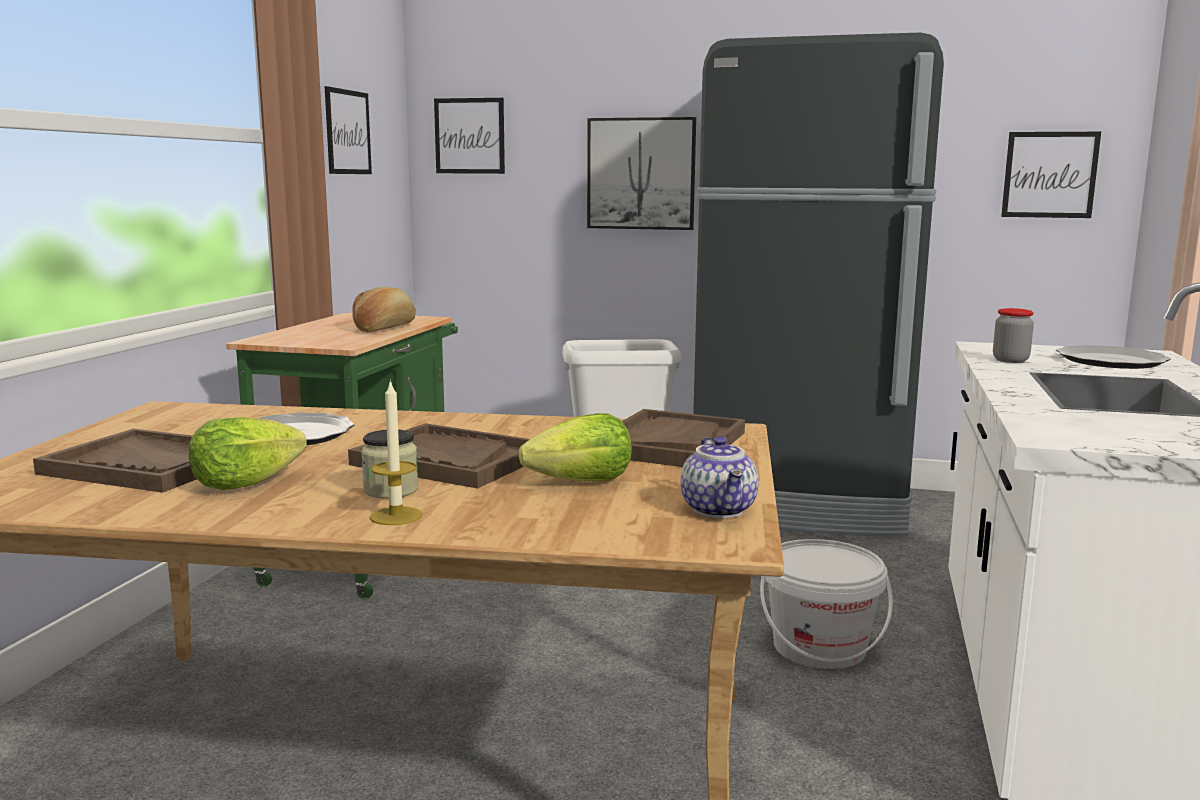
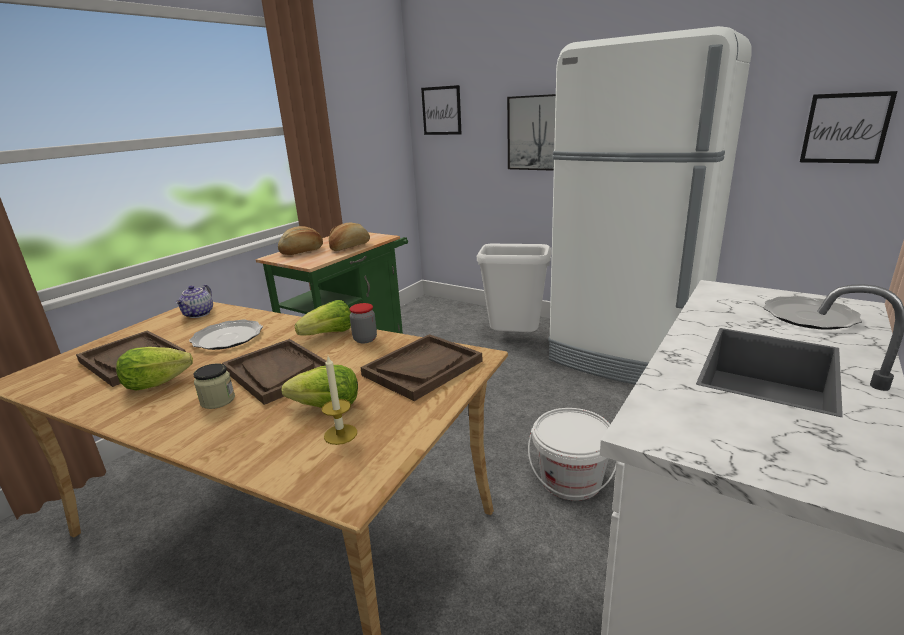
camera: 20 degrees right, 10 degrees up
picture [325,86,372,174] -> none
candle [370,379,422,525] -> candle moved to [322,356,357,445]
teapot [681,436,759,518] -> teapot moved to [175,284,213,318]
black fridge [693,33,944,536] -> white fridge [548,26,752,384]
jar [993,308,1034,363] -> jar moved to [349,303,377,343]
none -> bread [278,226,323,255]
none -> lettuce [295,300,351,335]

